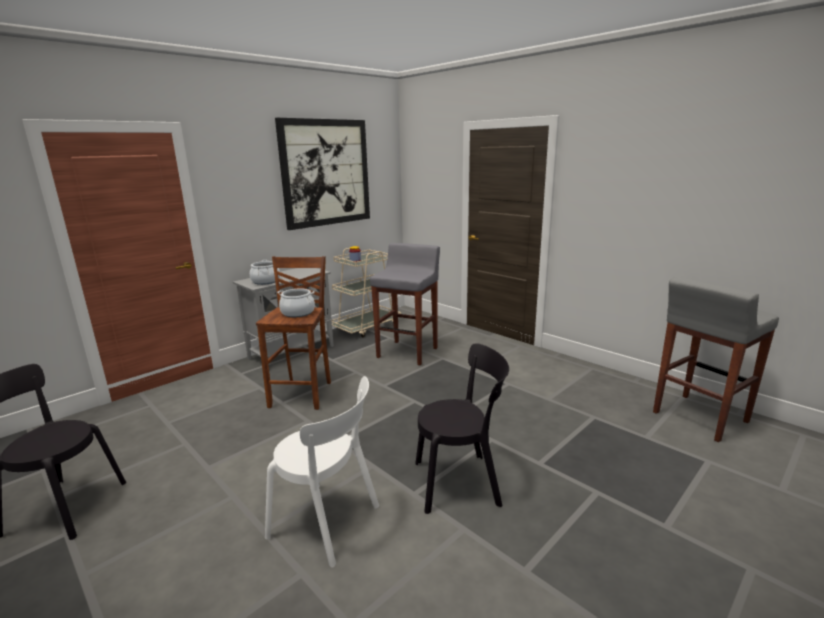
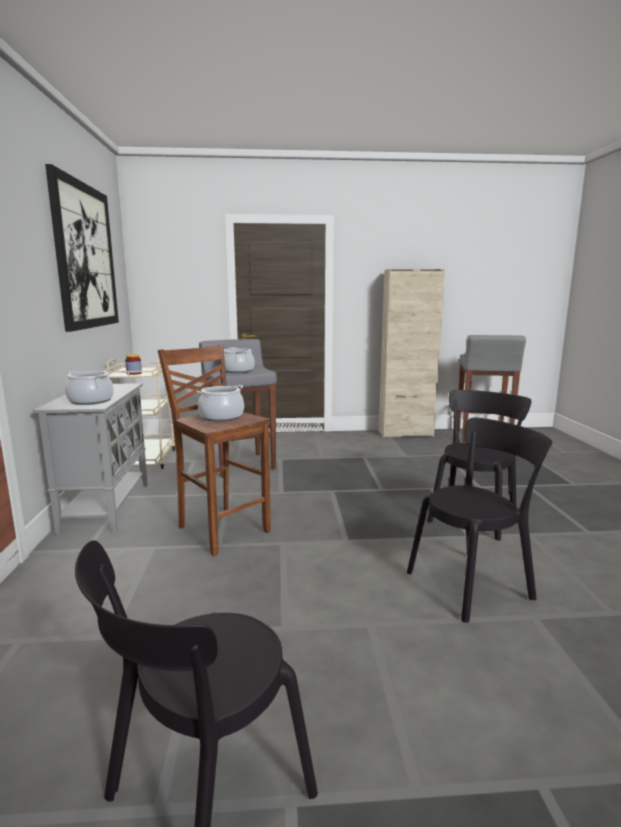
camera: 50 degrees left, 5 degrees down
white chair [265,376,379,568] -> black chair [407,418,552,623]
none -> cooking pot [224,347,254,373]
none -> beige cabinet [379,269,445,438]

